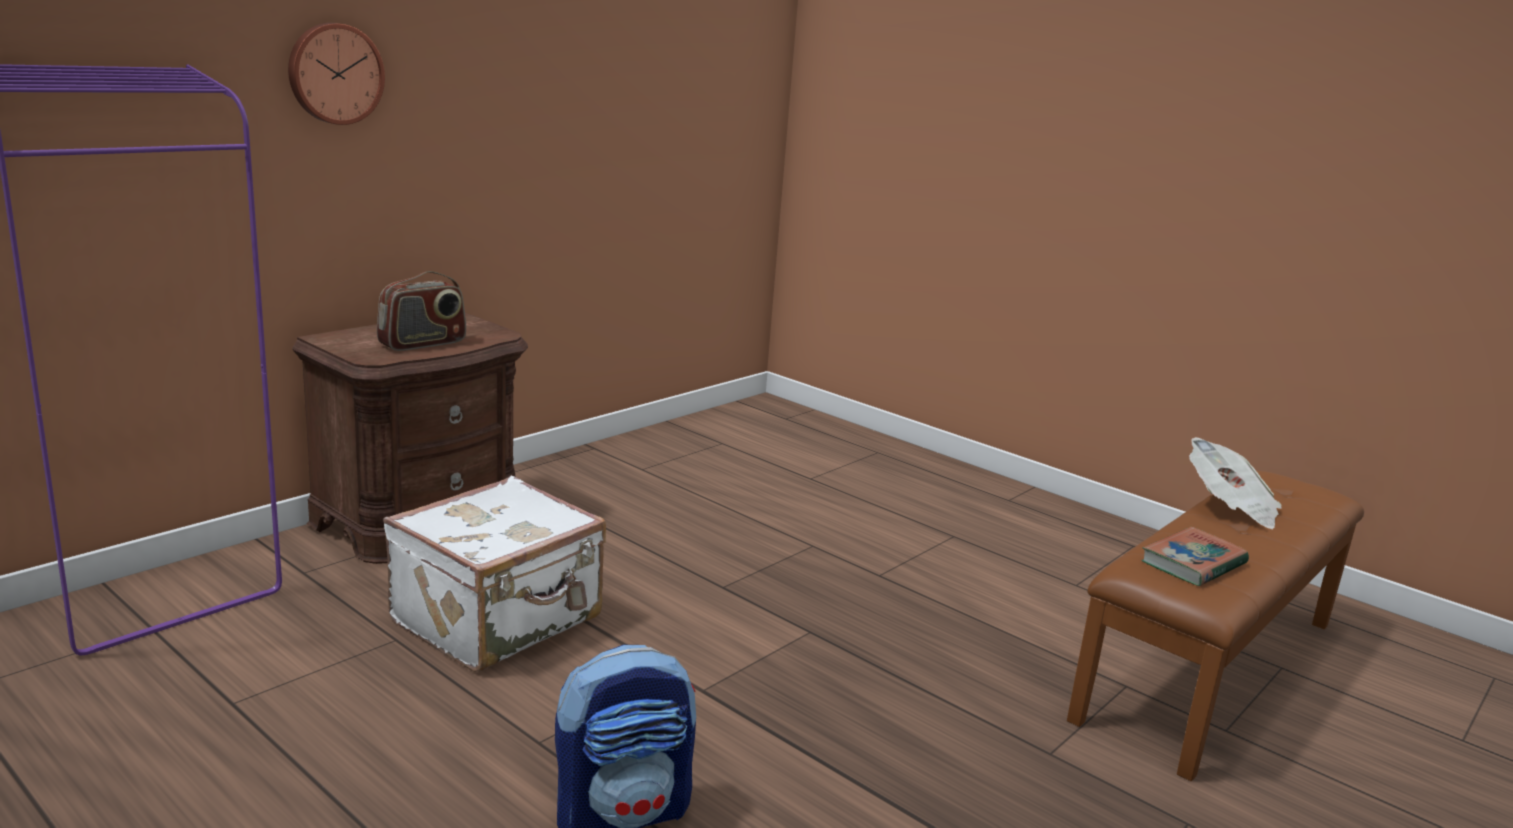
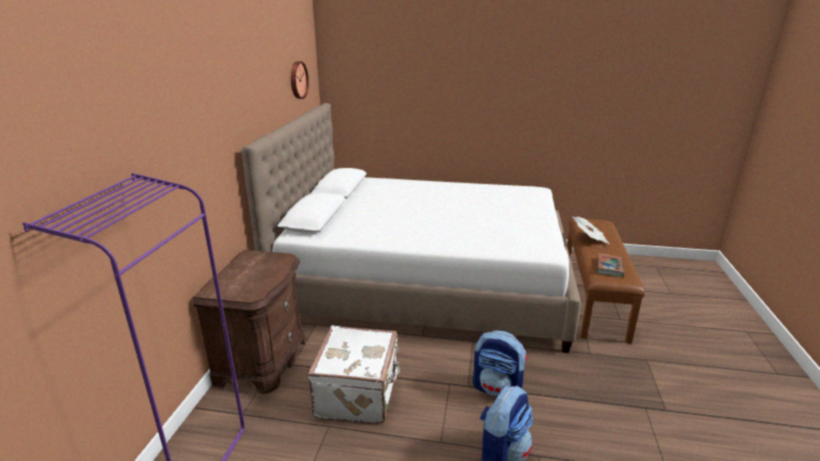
camera: 30 degrees left, 5 degrees up
wall clock [288,23,385,125] -> wall clock moved to [291,61,309,99]
radio [377,271,466,351] -> none
none -> white bed [241,103,581,353]
none -> backpack [473,330,528,397]

